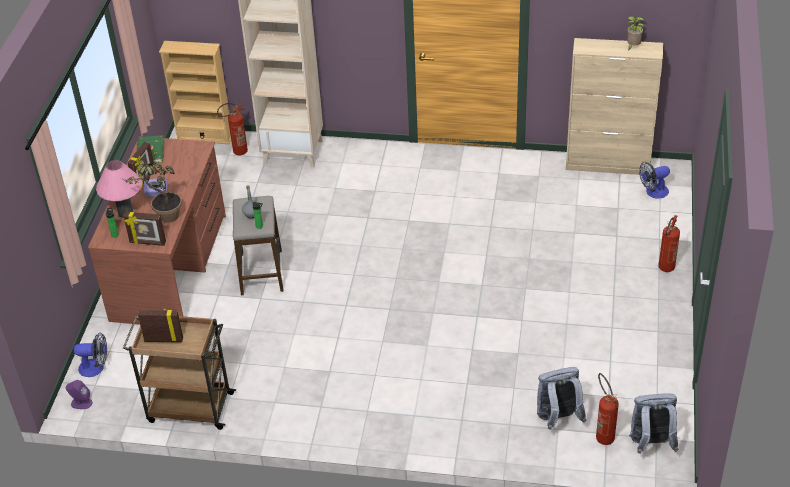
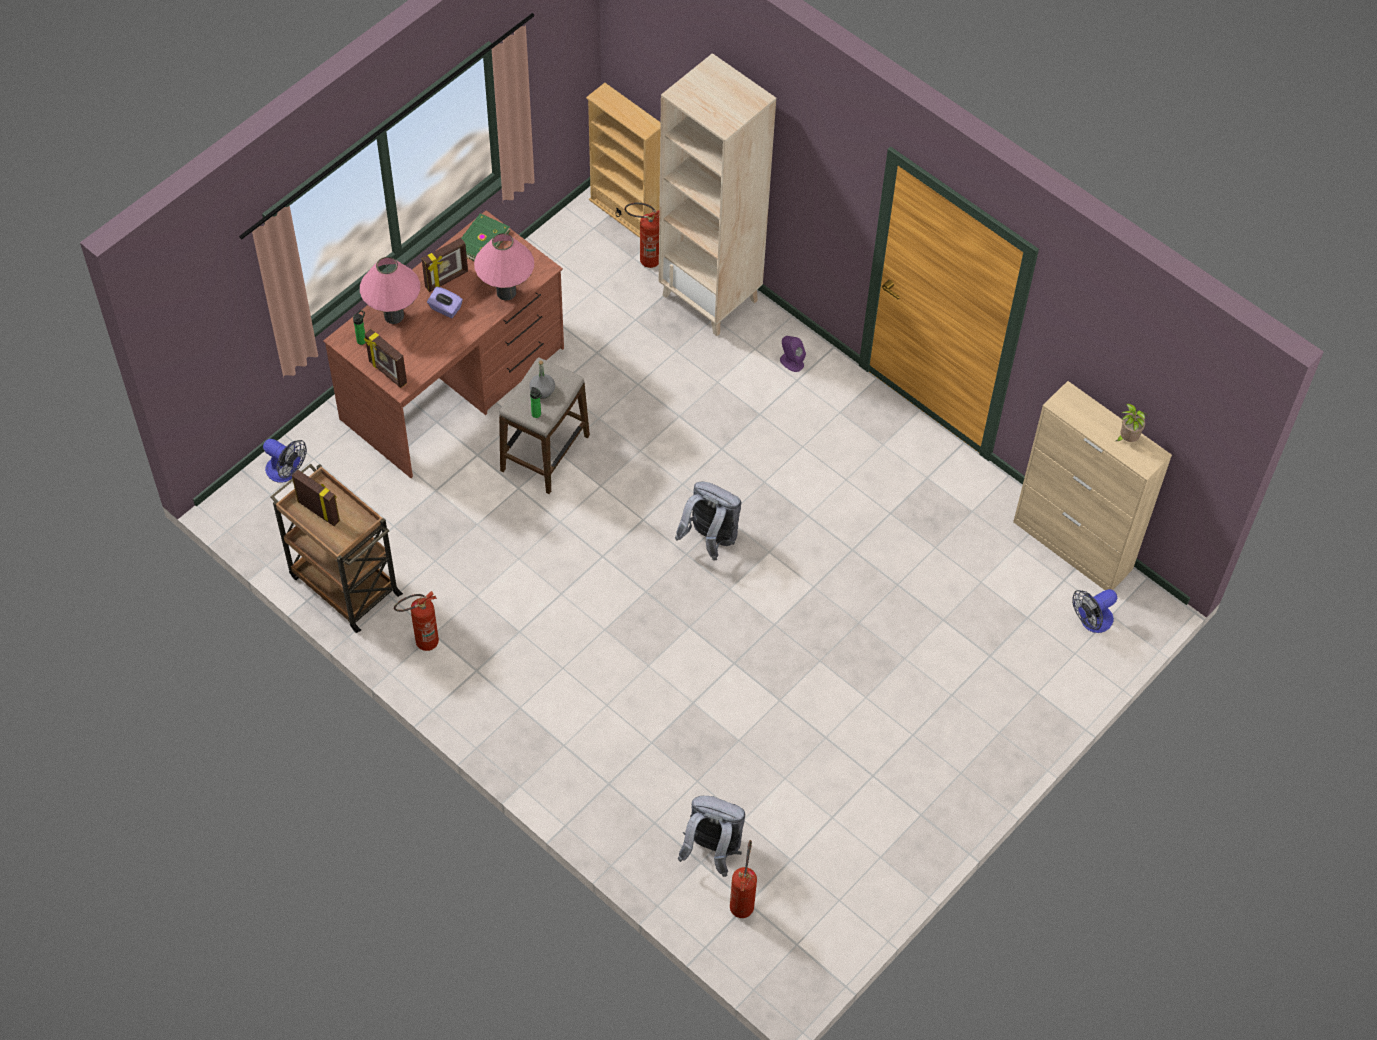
camera: 30 degrees right, 15 degrees up
purple speaker [66,380,92,409] -> purple speaker moved to [780,336,806,372]
potted plant [121,163,182,223] -> none
grey backpack [629,393,679,454] -> grey backpack moved to [675,482,741,560]
fan [639,162,670,199] -> fan turned 45 degrees counterclockwise [1072,589,1117,633]
fire extinguisher [658,215,680,272] -> fire extinguisher moved to [394,591,439,651]
none -> pink table lamp [474,233,534,300]

